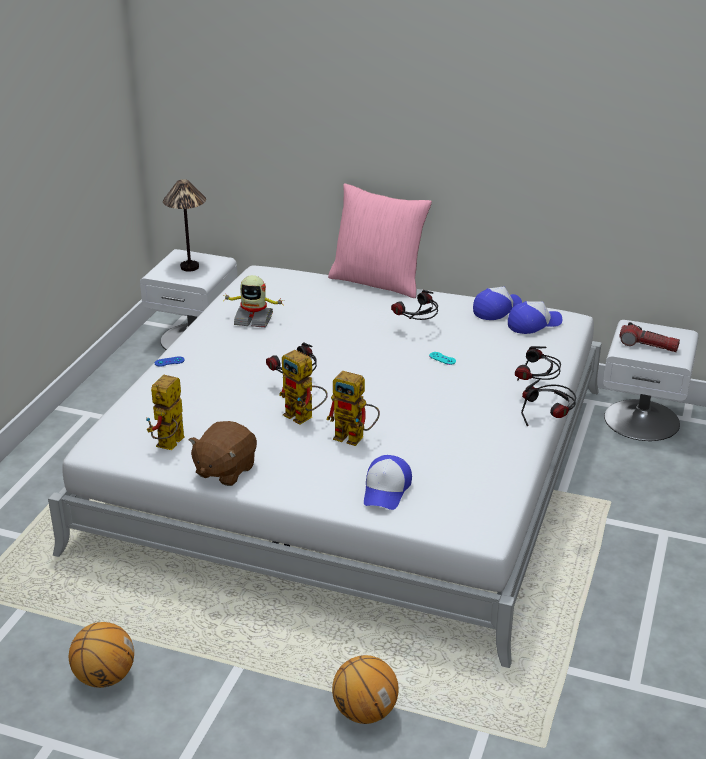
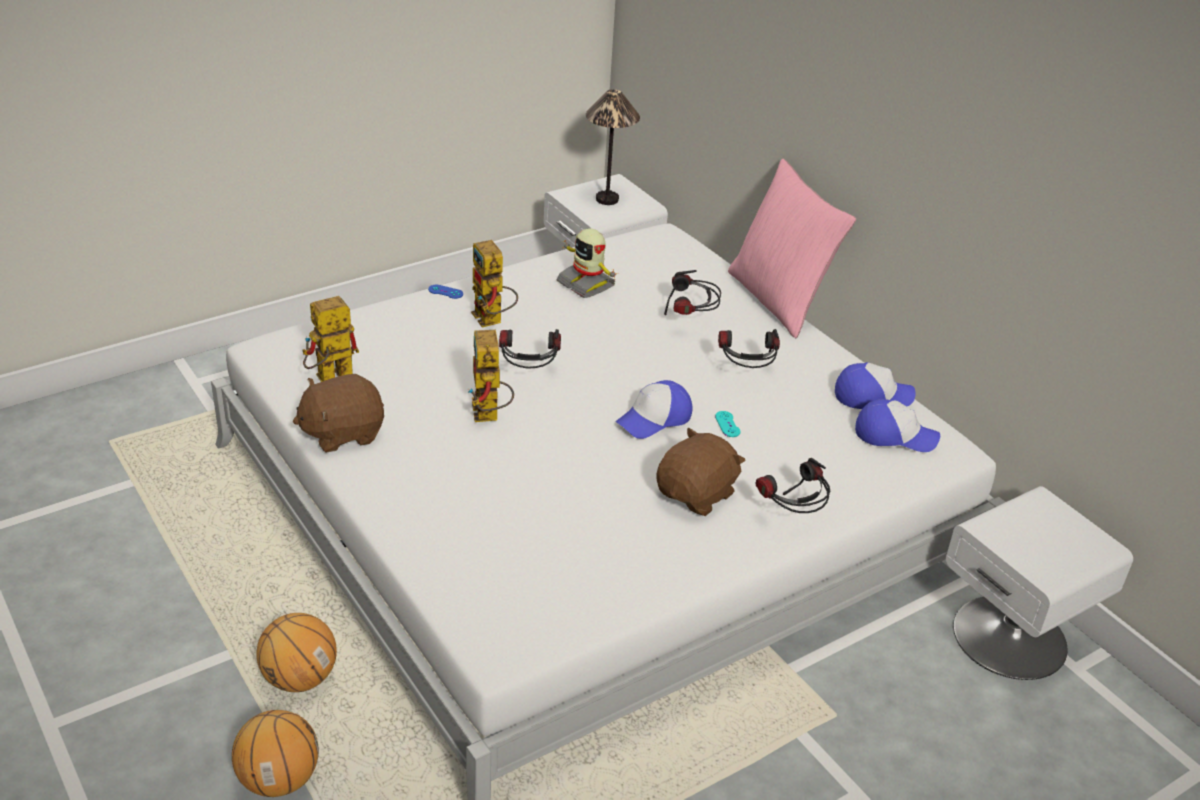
camera: 35 degrees right, 5 degrees up
basketball [69,622,134,688] -> basketball moved to [256,613,337,692]
toy robot [326,371,380,446] -> toy robot moved to [471,240,518,327]
cap [364,455,412,510] -> cap moved to [616,380,693,439]
headphones [521,379,576,426] -> headphones moved to [664,270,721,315]
flashlight [619,322,680,352] -> none
none -> brown plush toy [656,427,746,516]

